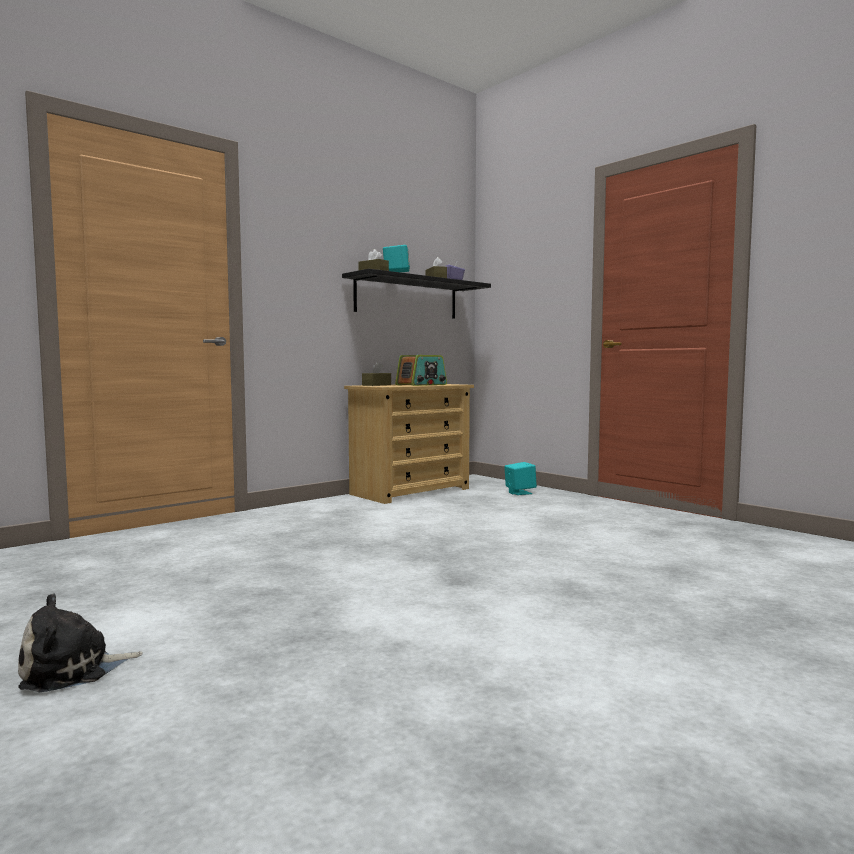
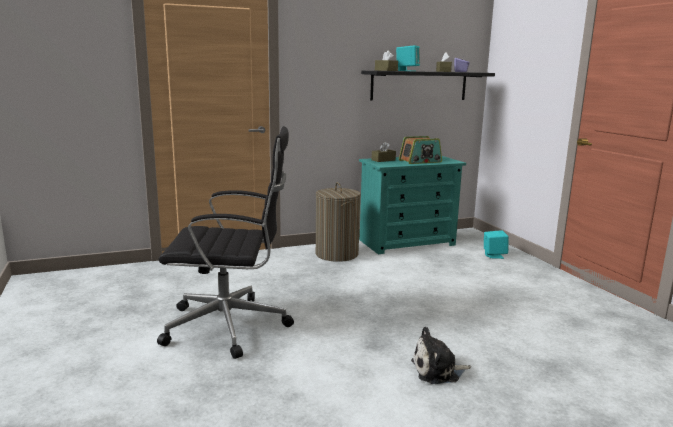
camera: 20 degrees right, 10 degrees up
plush toy [18,593,143,692] -> plush toy moved to [411,327,471,384]
beige dresser [344,384,474,504] -> turquoise dresser [359,156,466,254]
none -> black office chair [157,126,294,359]
none -> laundry basket [316,182,361,262]

